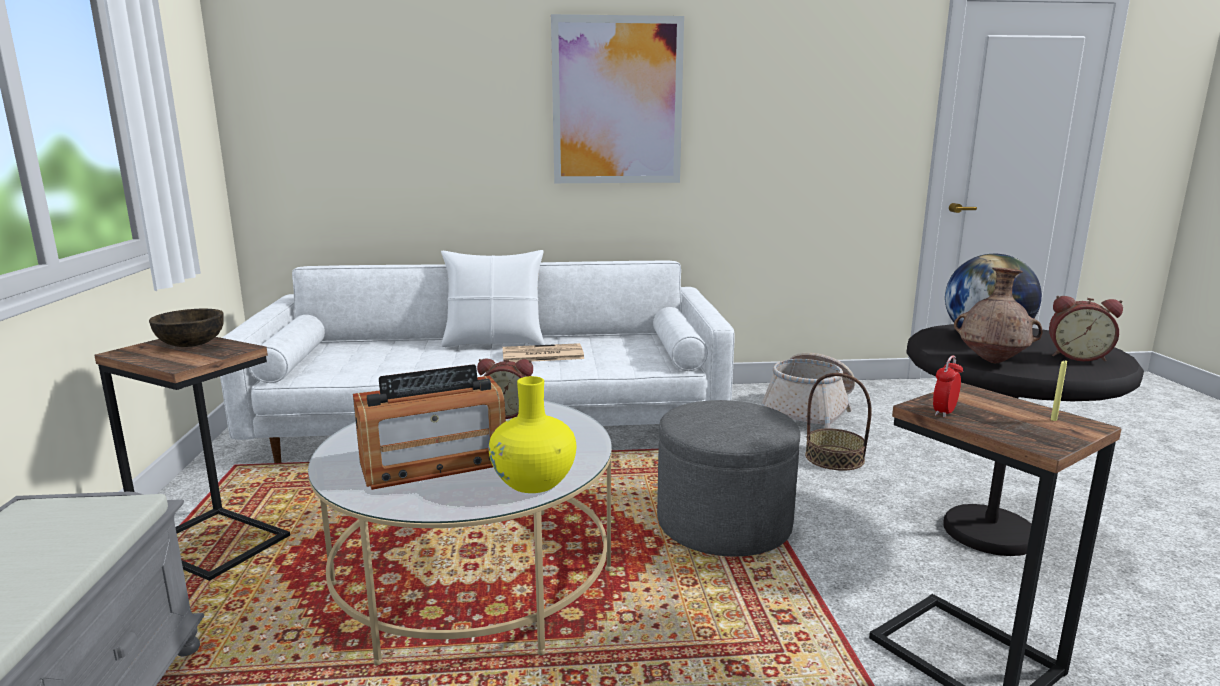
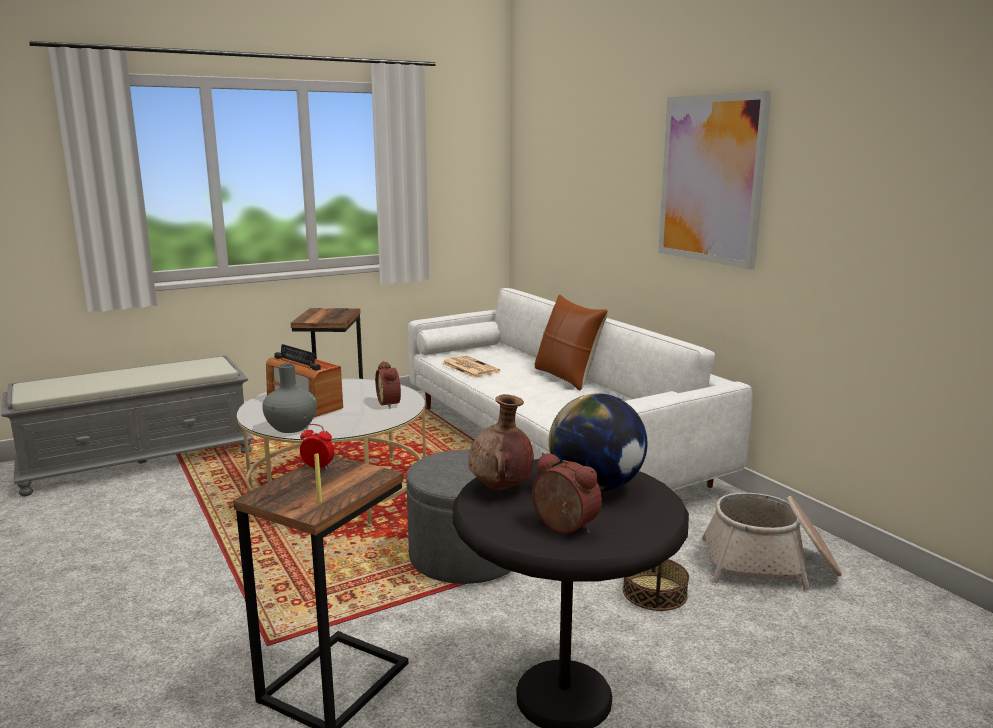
camera: 65 degrees right, 0 degrees up
brown bowl [149,309,224,347] -> none
white pillow [441,250,544,347] -> brown pillow [535,294,608,391]
yellow vase [489,376,576,493] -> grey vase [262,363,317,433]
newspaper [503,343,584,362] -> newspaper moved to [442,355,500,378]
alarm clock [1049,296,1123,362] -> alarm clock turned 135 degrees clockwise [532,452,602,534]

